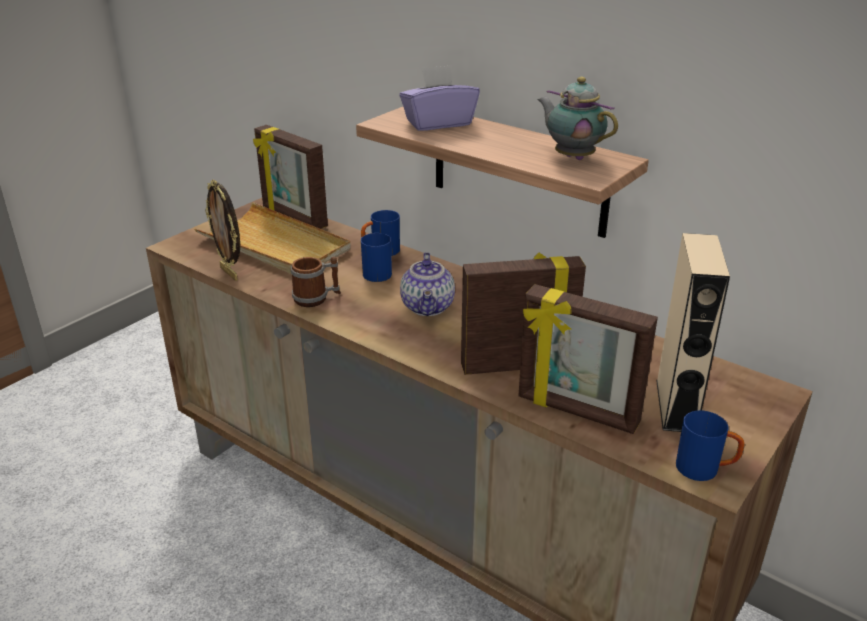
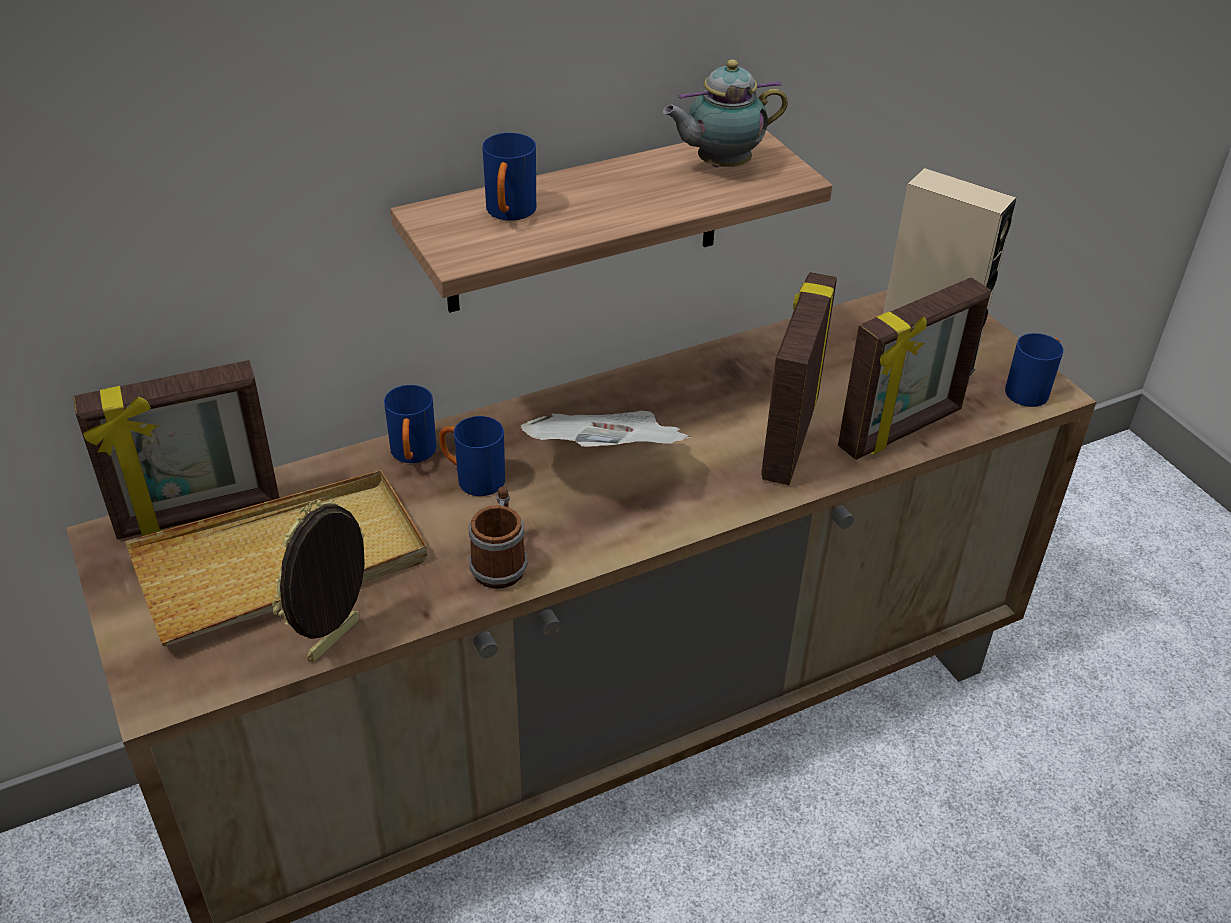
camera: 65 degrees left, 10 degrees up
picture frame [205,180,240,281] -> picture frame turned 135 degrees clockwise [272,499,365,662]
purple tissue box [399,65,480,131] -> blue mug [483,133,536,221]
teapot [400,252,455,316] -> newspaper [520,410,691,447]

